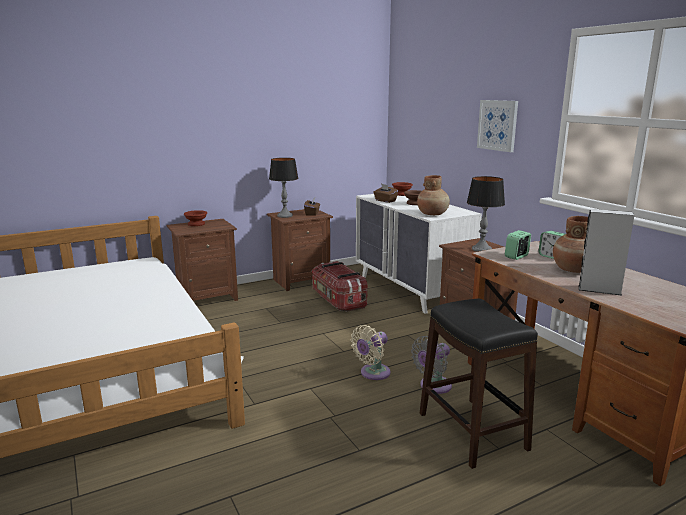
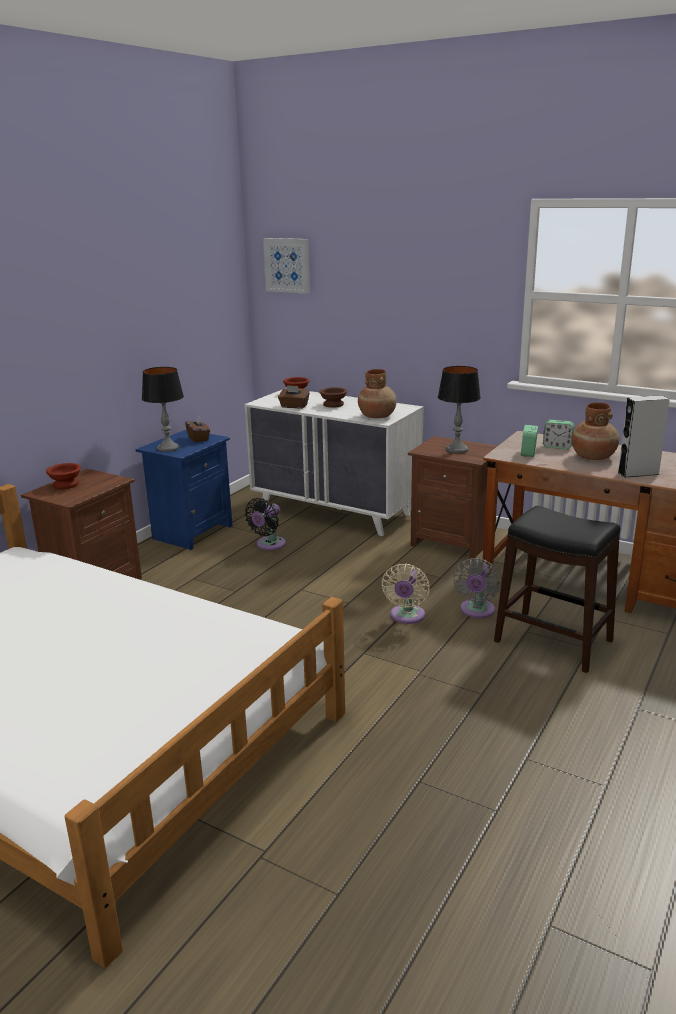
camera: 30 degrees left, 5 degrees up
brown nightstand [267,209,333,291] -> blue nightstand [136,430,232,550]
storage box [312,261,368,312] -> black fan [245,498,286,550]
picture [477,100,518,152] -> picture moved to [263,238,310,294]

